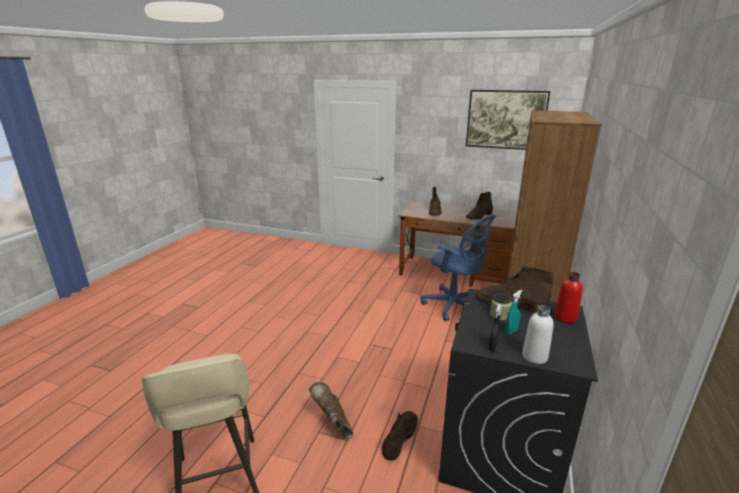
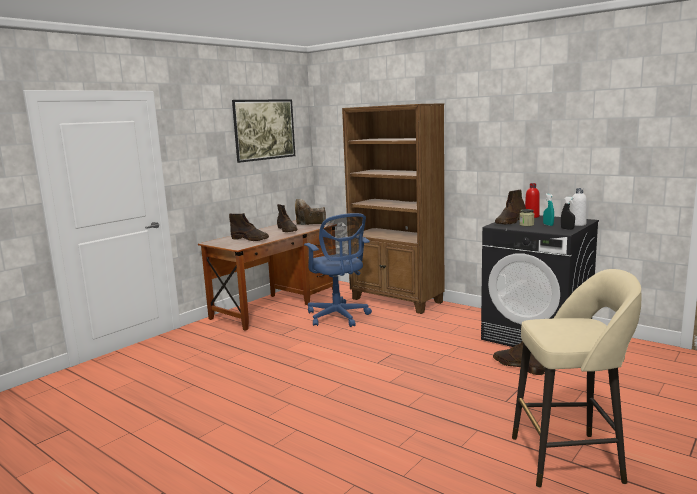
camera: 70 degrees left, 10 degrees down
brown boot [309,382,353,439] -> brown boot moved to [295,199,326,225]
blue office chair [421,215,496,321] -> blue office chair turned 90 degrees clockwise [304,213,372,327]

